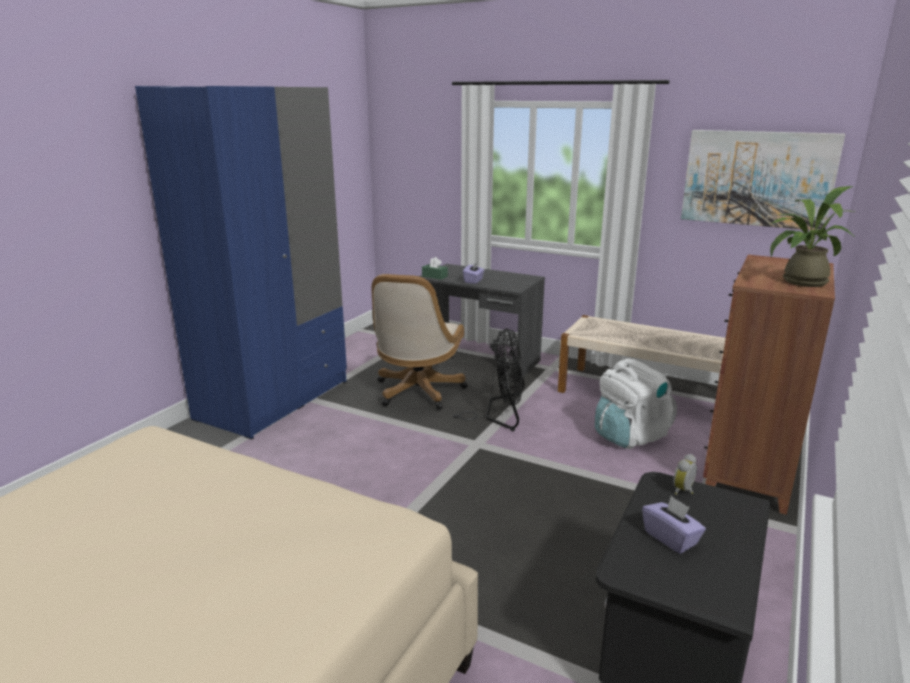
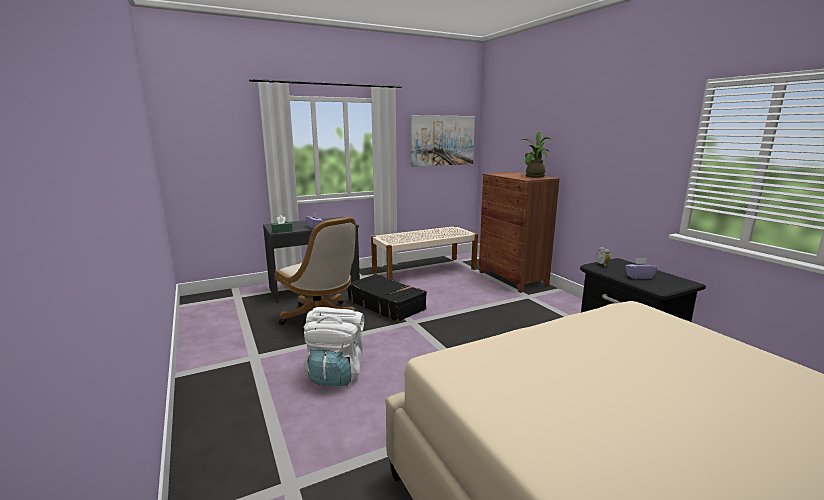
camera: 55 degrees left, 5 degrees down
blue wardrobe [135,86,347,439] -> none
black fan [453,328,525,432] -> black suitcase [348,274,427,322]
white backpack [595,358,677,449] -> white backpack moved to [303,307,364,386]

